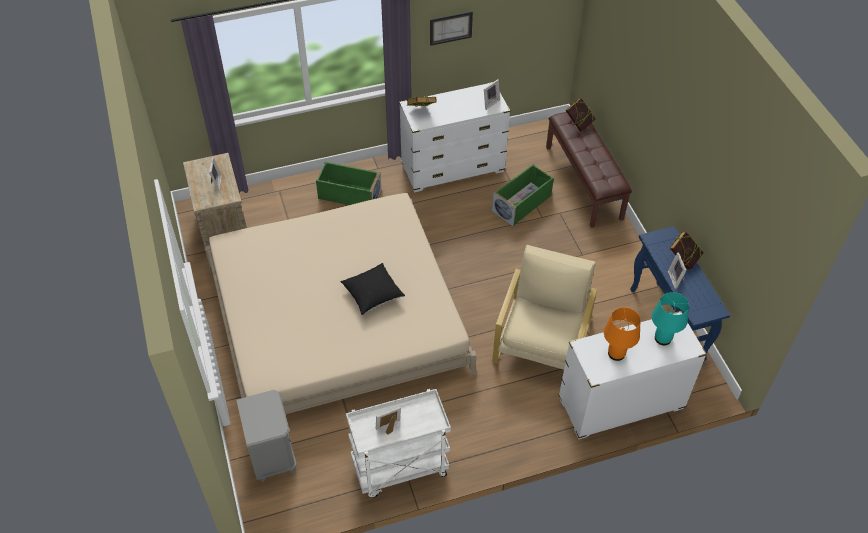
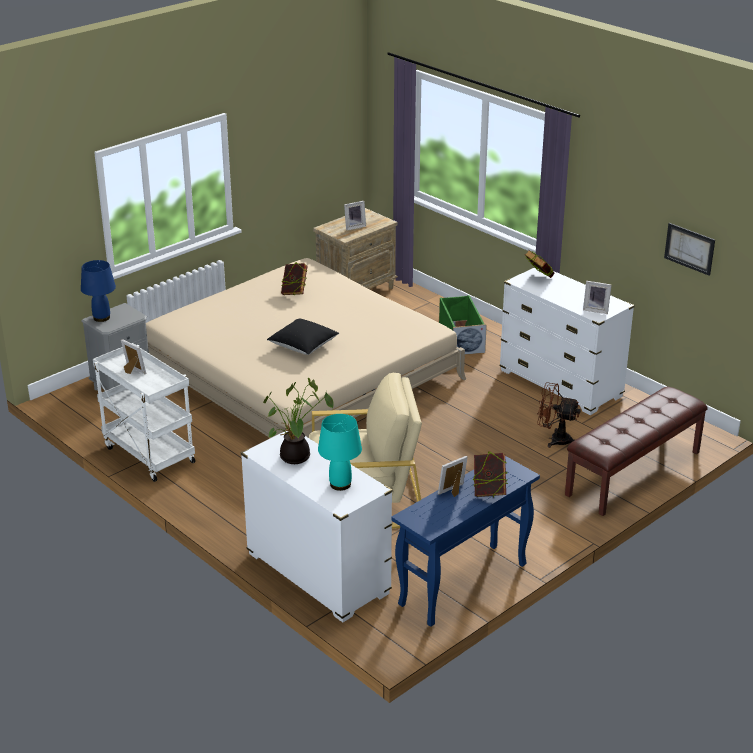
camera: 65 degrees right, 20 degrees down
picture [430,11,473,46] -> picture moved to [664,223,715,276]
green storage box [492,164,554,227] -> brown fan [537,382,581,448]
book [565,98,596,132] -> book moved to [281,262,308,296]
orange table lamp [604,307,640,361] -> potted plant [263,378,334,464]
none -> blue table lamp [81,260,116,322]

